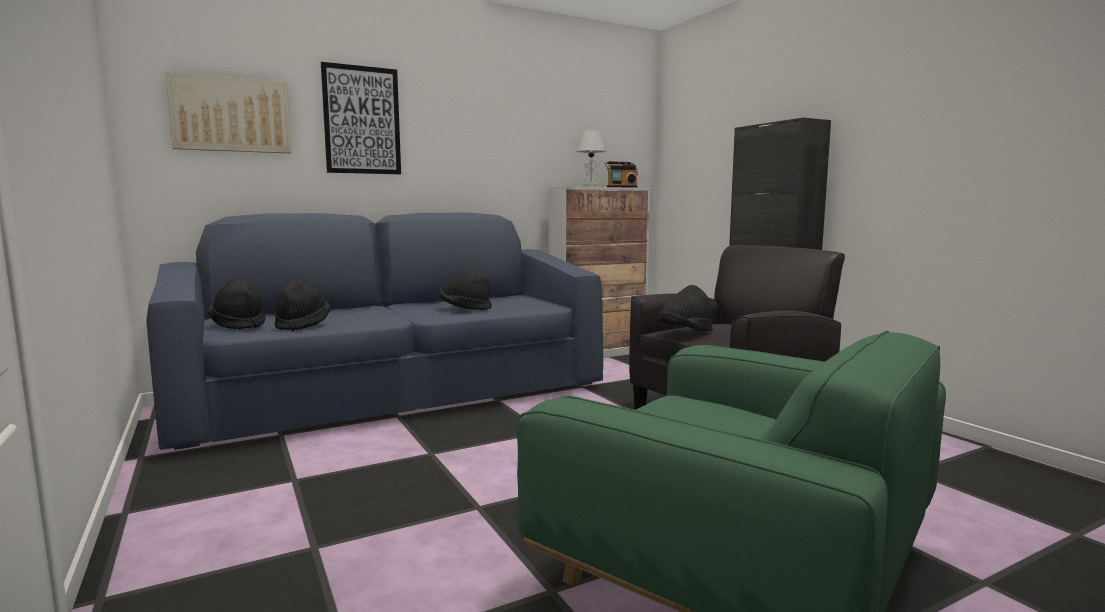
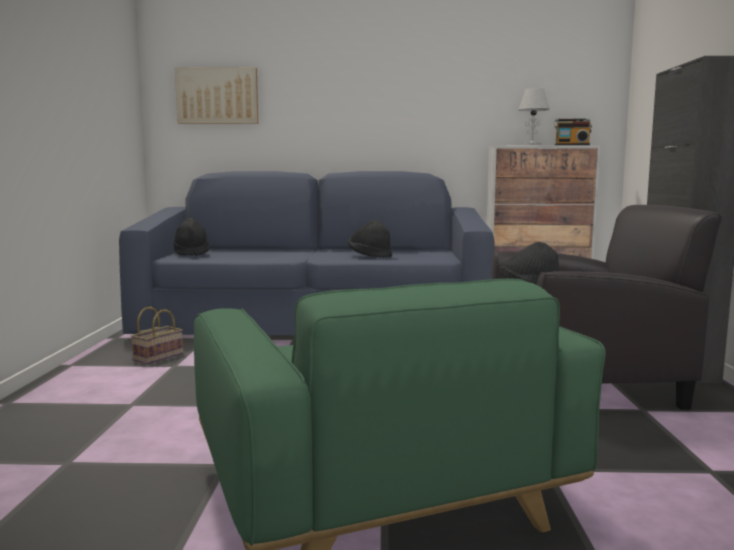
camera: 30 degrees right, 0 degrees up
black hat [274,279,330,331] -> none
picture [321,62,401,174] -> none
none -> basket [131,307,183,364]

